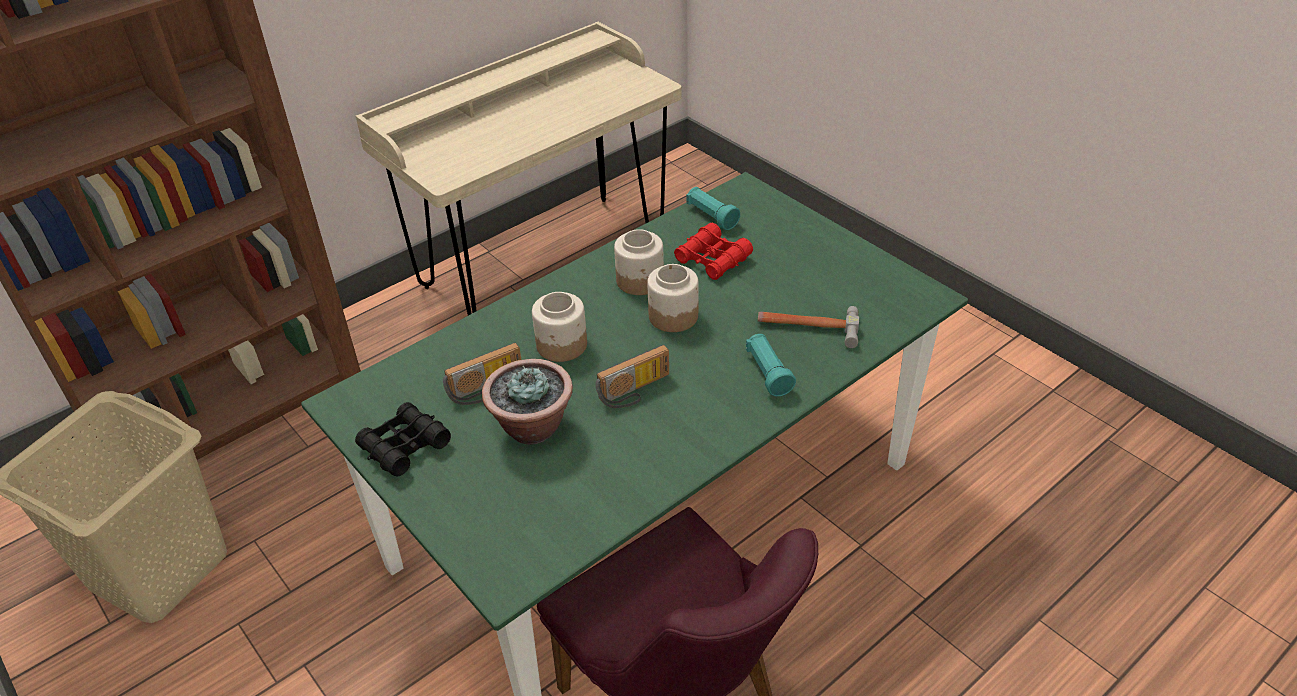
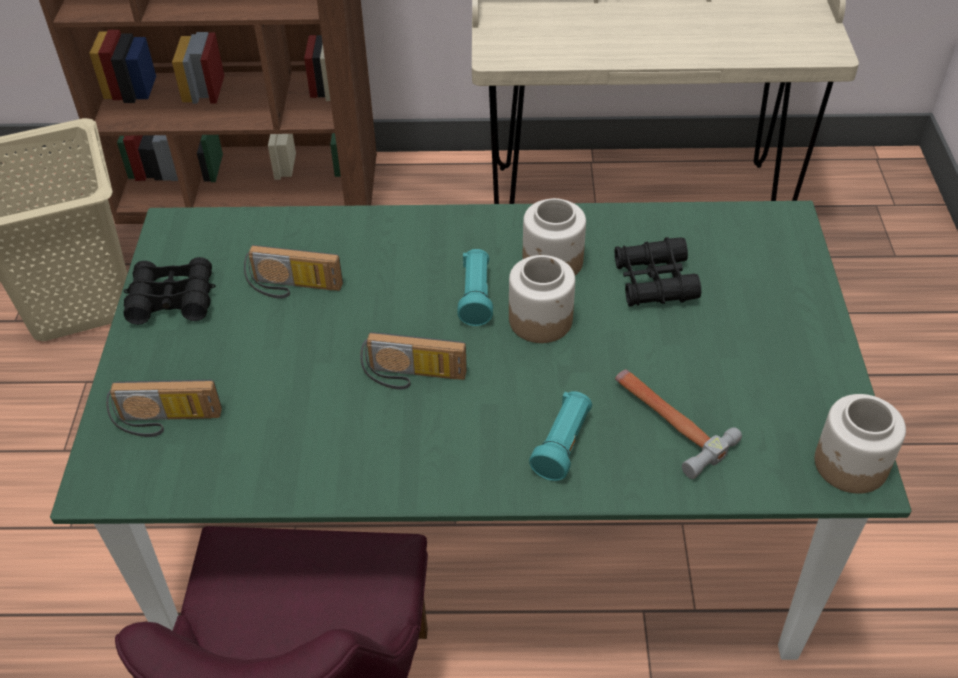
camera: 40 degrees right, 5 degrees up
potted plant [482,359,573,445] -> none
jar [532,292,587,362] -> jar moved to [815,394,906,494]
red binoculars [674,223,753,280] -> black binoculars [614,237,701,307]
turquoise flashlight [687,187,740,230] -> turquoise flashlight moved to [457,249,493,326]
none -> radio [106,380,222,437]

